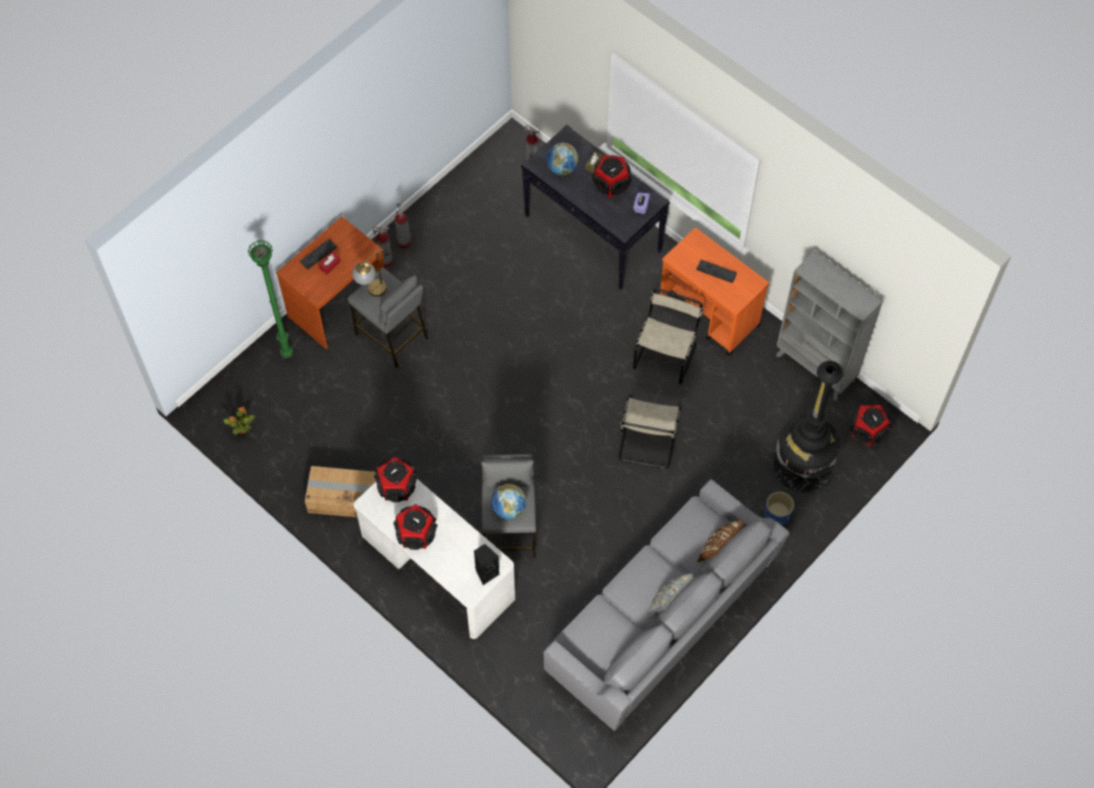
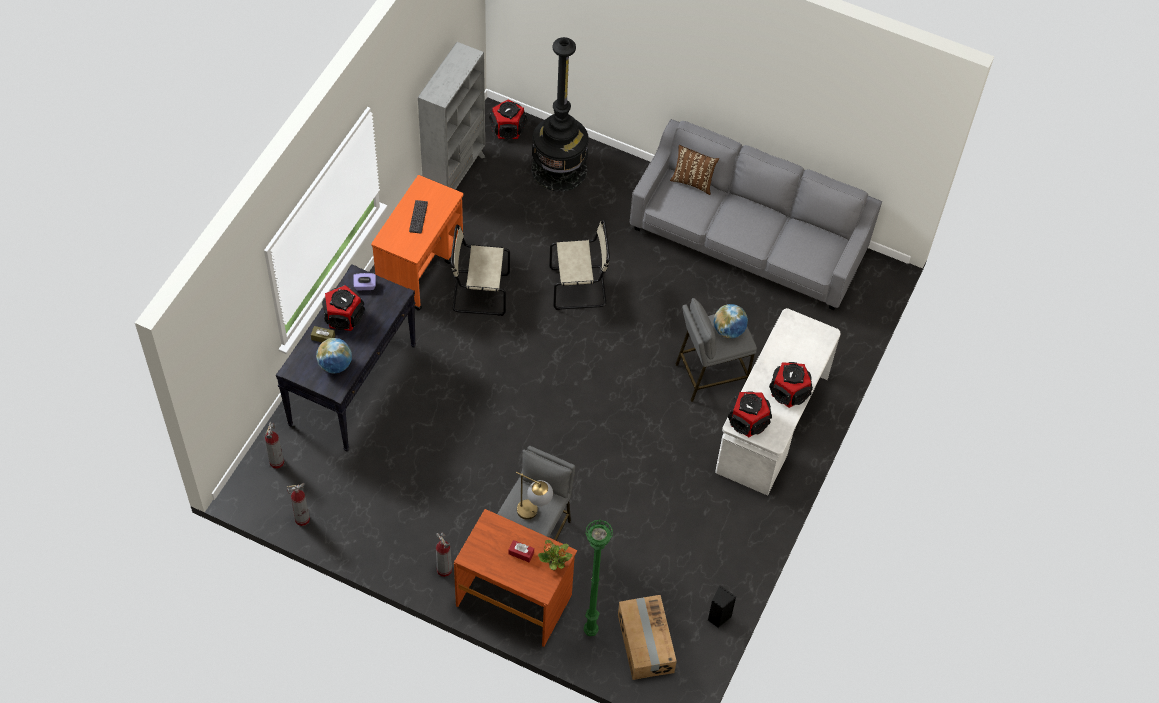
camera: 110 degrees left, 5 degrees down
potted plant [224,407,254,435] -> potted plant moved to [538,540,572,570]
keyboard [300,239,337,269] -> none
cardboard box [305,466,377,517] -> cardboard box moved to [618,595,677,680]
fire extinguisher [395,202,411,248] -> fire extinguisher moved to [287,483,310,526]
black speaker [474,544,500,585] -> black speaker moved to [708,585,736,628]
grey pillow [647,573,693,615] -> none
blue planter [765,492,794,526] -> none

